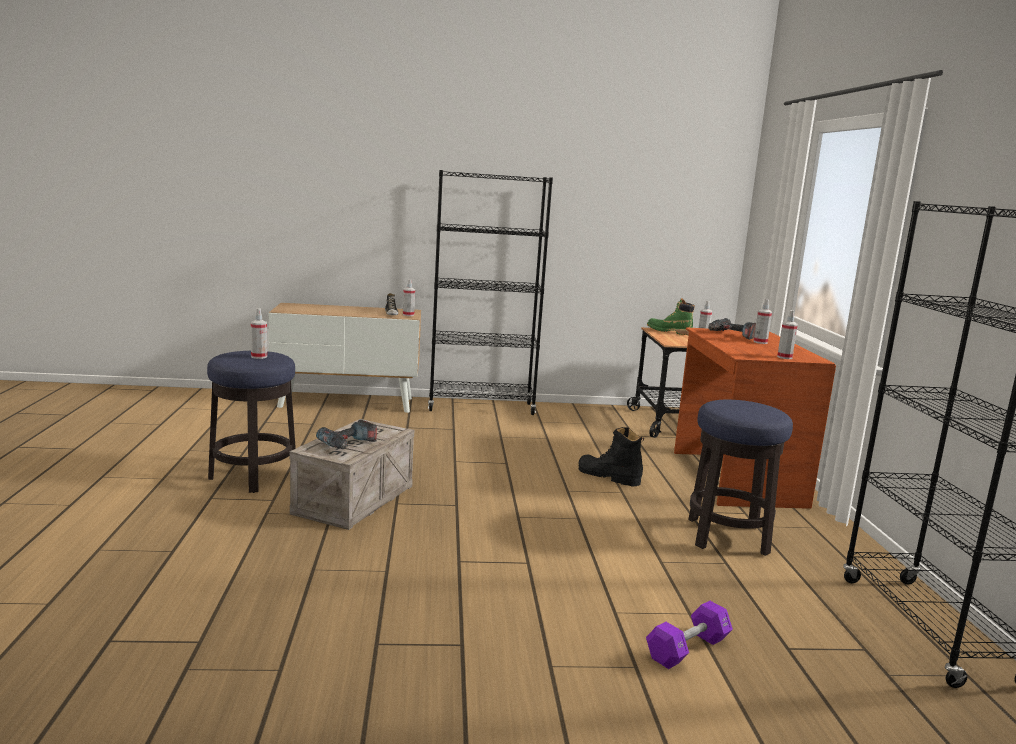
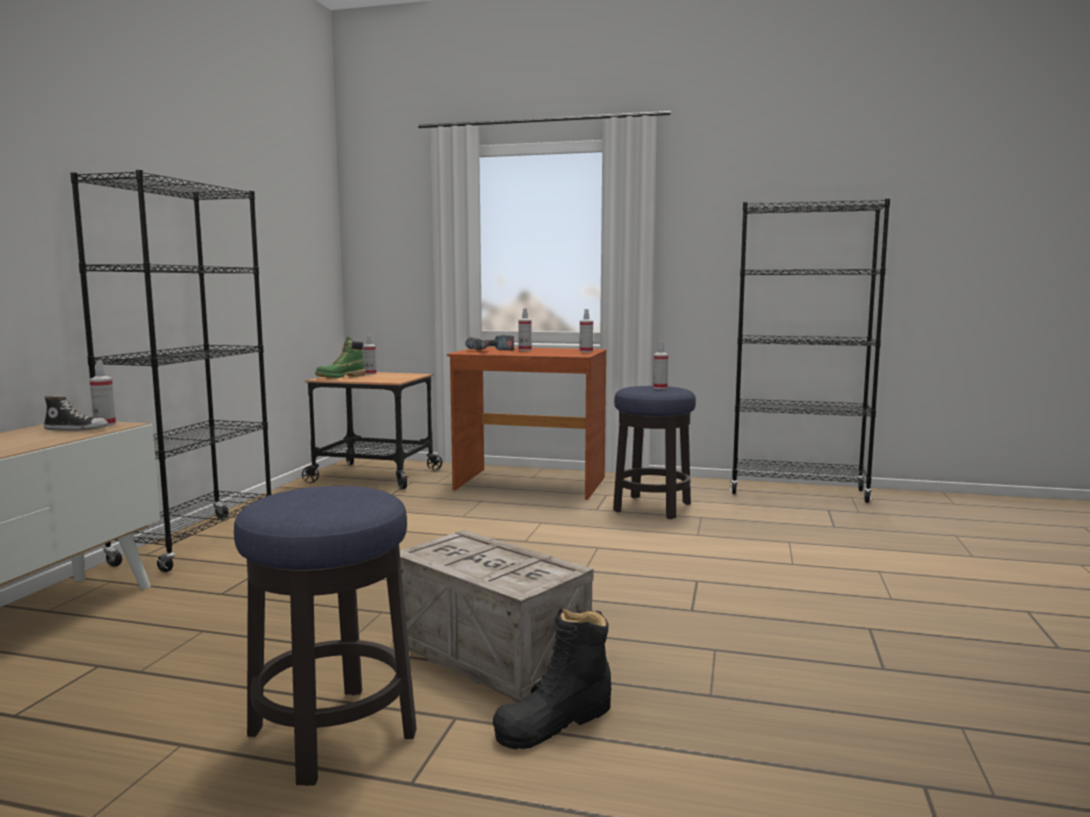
camera: 70 degrees left, 5 degrees down
spray bottle [251,308,267,359] -> spray bottle moved to [653,341,668,389]
power drill [316,419,377,449] -> none
black boot [579,427,644,486] -> black boot moved to [493,608,611,749]
purple dumbbell [646,601,733,669] -> none

